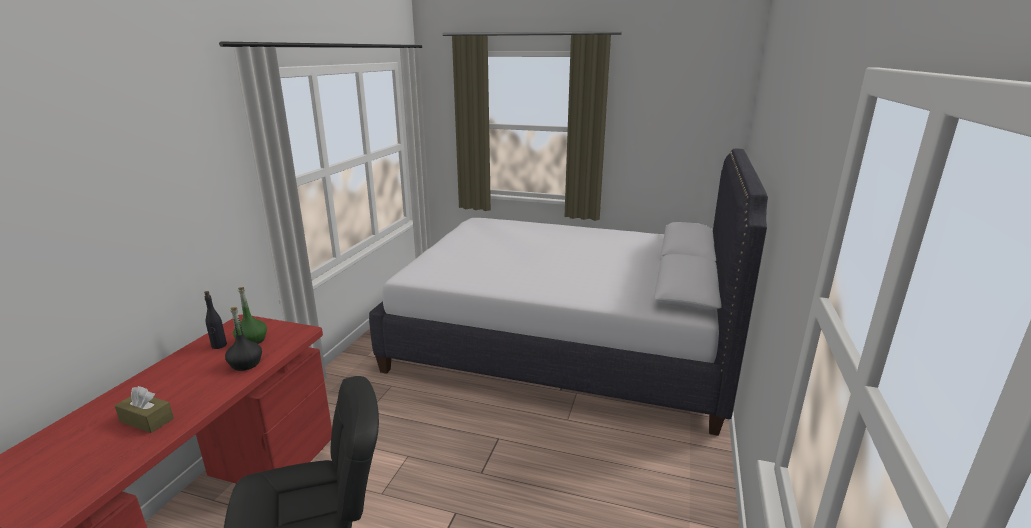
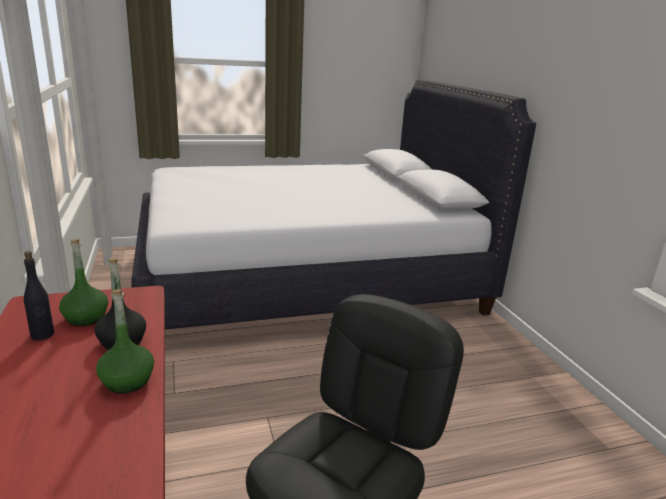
camera: 35 degrees left, 0 degrees up
brown tissue box [115,386,174,433] -> none
none -> green bottle [96,289,154,394]

